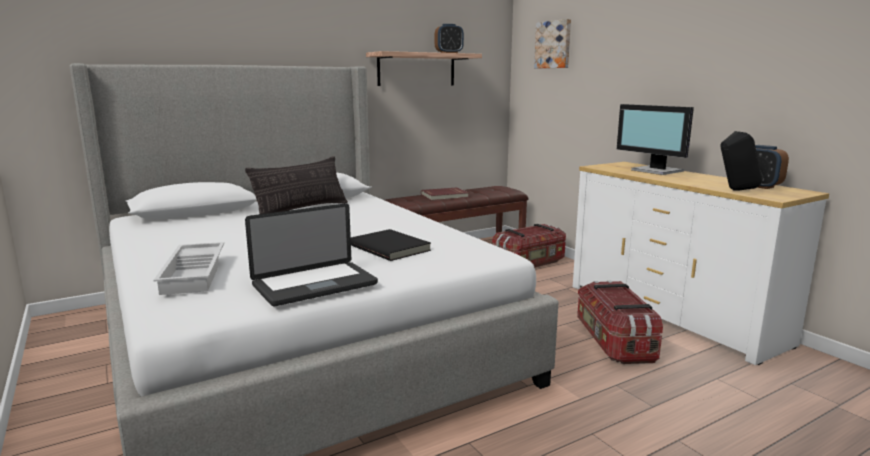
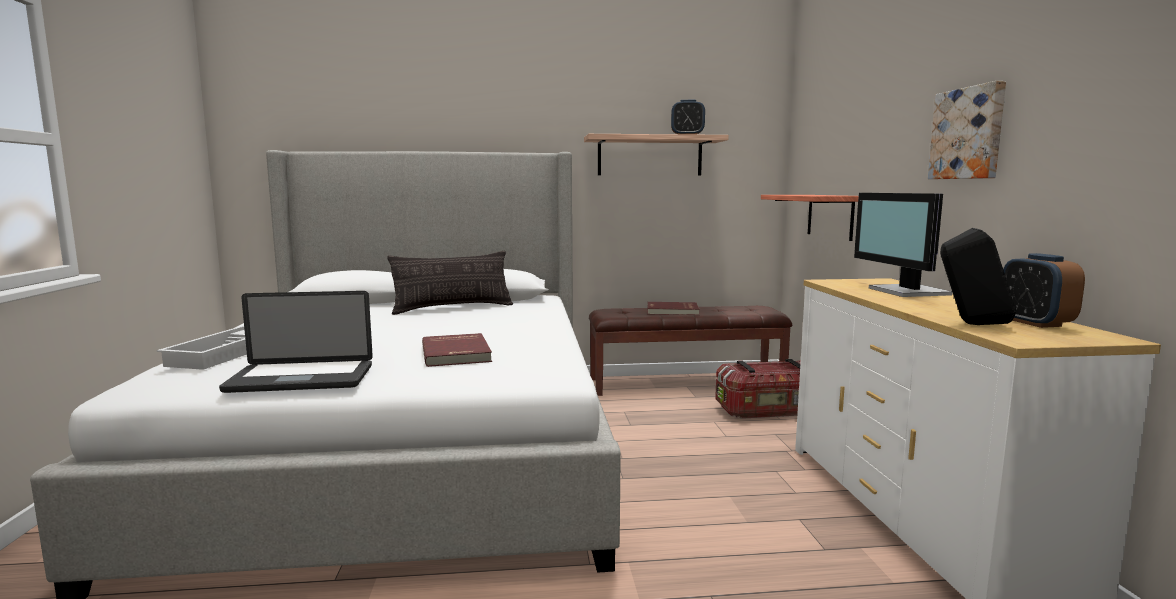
camera: 25 degrees right, 5 degrees down
black book [351,229,431,261] -> red book [422,333,492,367]
picture [534,19,571,68] -> picture moved to [928,81,1006,179]
storage box [577,281,663,364] -> none
none -> shelf [761,195,859,241]

